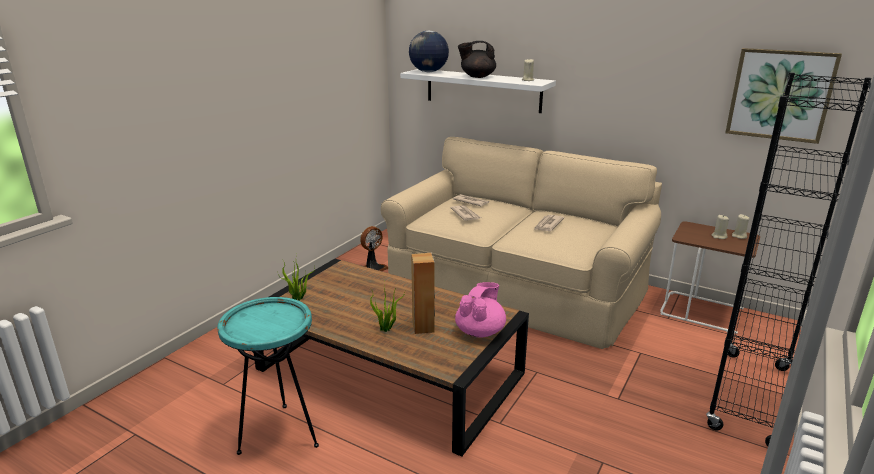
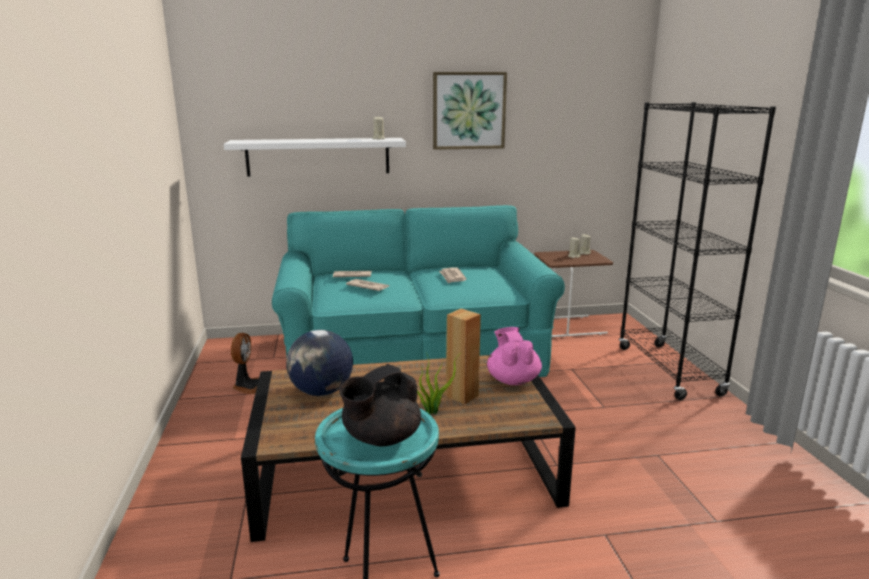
camera: 40 degrees left, 5 degrees down
potted plant [278,254,315,301] -> none
beige sofa [381,137,662,349] -> turquoise sofa [272,205,565,377]
globe [409,31,449,72] -> globe moved to [286,330,353,396]
black teapot [458,41,496,78] -> black teapot moved to [339,364,421,446]
picture [725,48,842,144] -> picture moved to [433,72,507,150]

